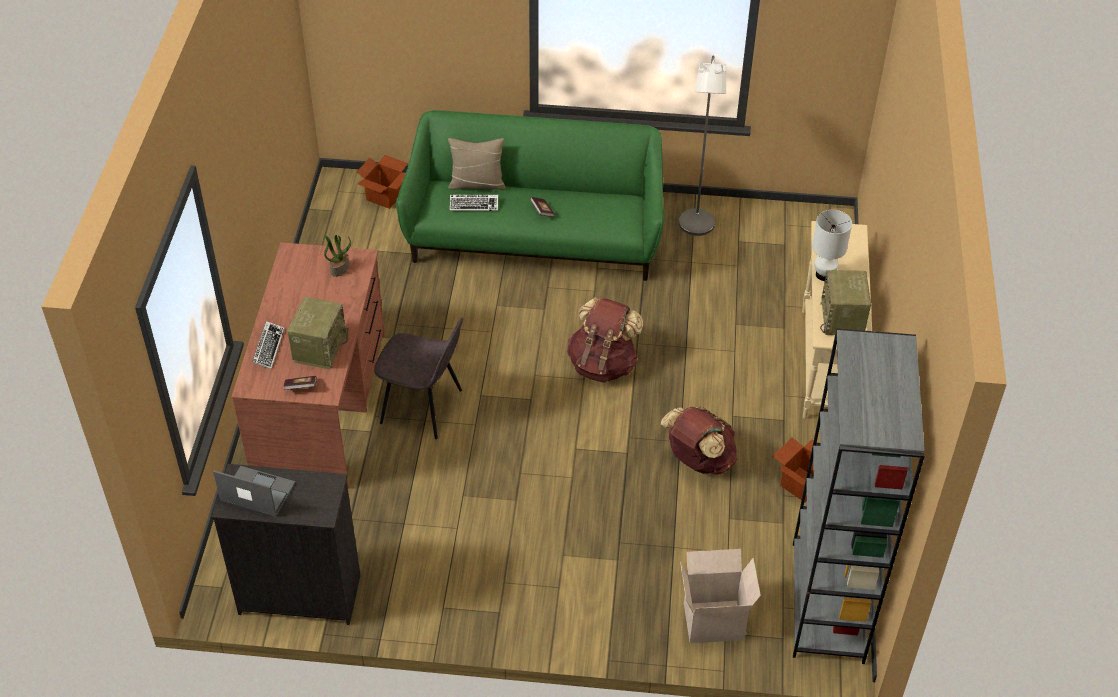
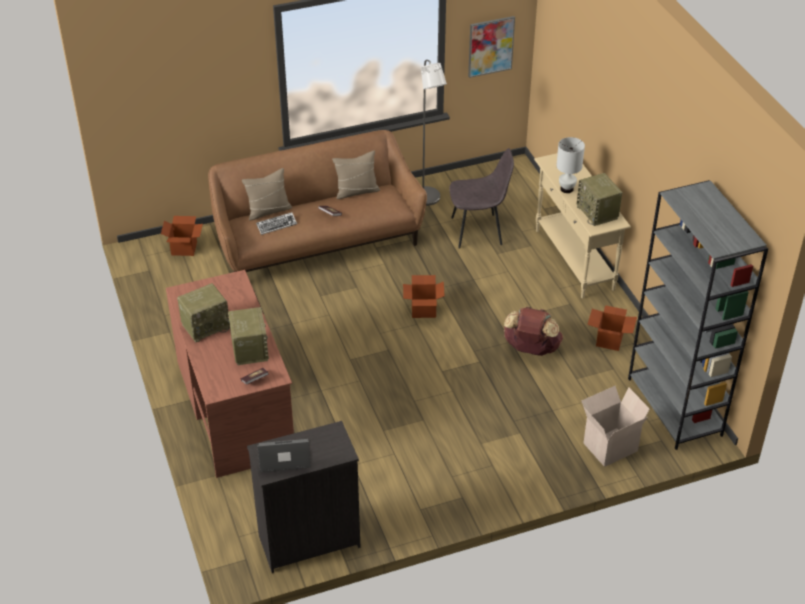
camera: 25 degrees left, 5 degrees down
keyboard [252,321,284,369] -> none
potted plant [324,235,351,277] -> none
grey chair [374,317,463,439] -> grey chair moved to [449,148,514,249]
green sofa [396,110,664,281] -> brown sofa [208,130,427,272]
brown backpack [567,297,643,383] -> cardboard box [403,275,445,318]
none -> radio [177,283,230,343]
none -> beige pillow [332,151,380,199]
none -> picture [468,16,515,78]

